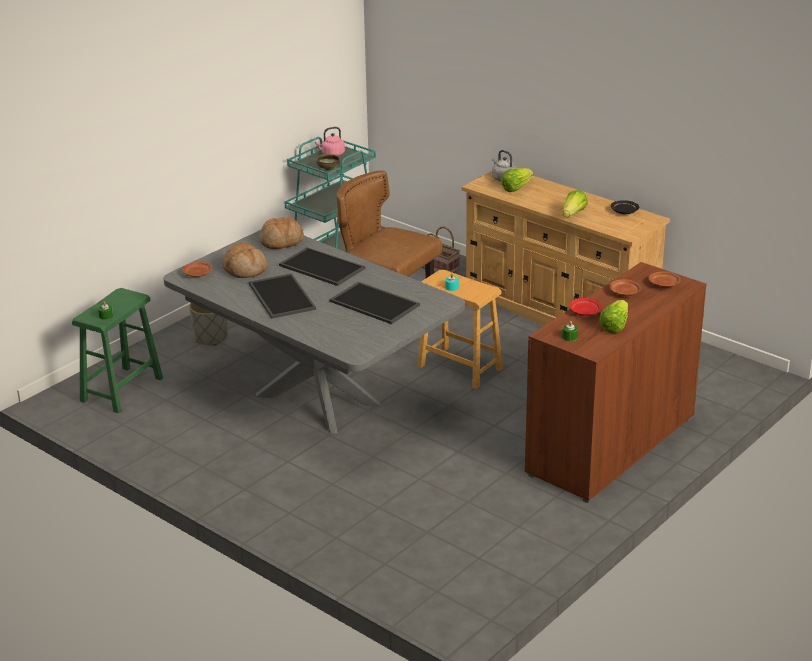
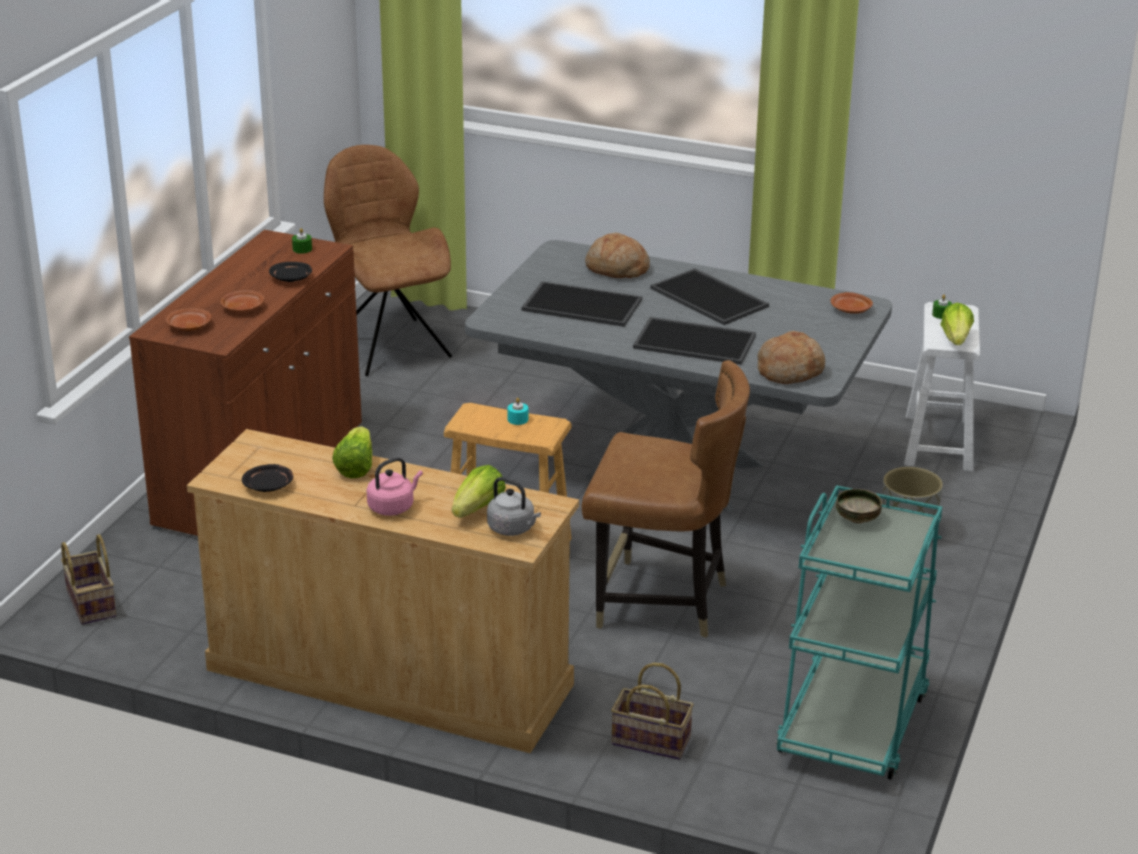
camera: 160 degrees right, 0 degrees up
green stool [72,288,163,413] -> white stool [904,302,980,471]
bread [222,243,267,278] -> bread moved to [585,232,650,278]
pink kettle [315,127,345,156] -> pink kettle moved to [367,457,423,516]
red plate [569,298,602,316] -> black plate [269,262,312,282]
lettuce [599,300,628,333] -> lettuce moved to [940,303,974,345]
none -> basket [61,534,117,625]
none -> brown chair [324,145,452,376]

